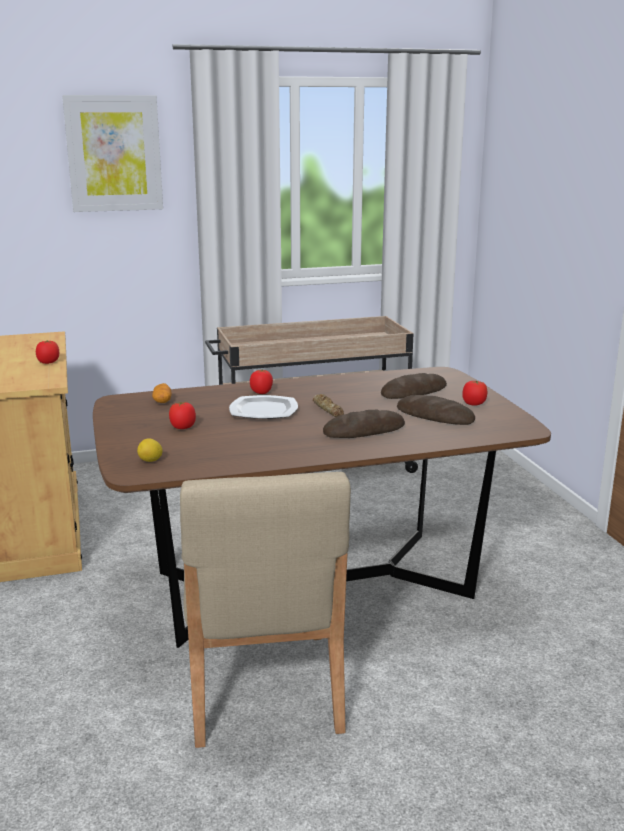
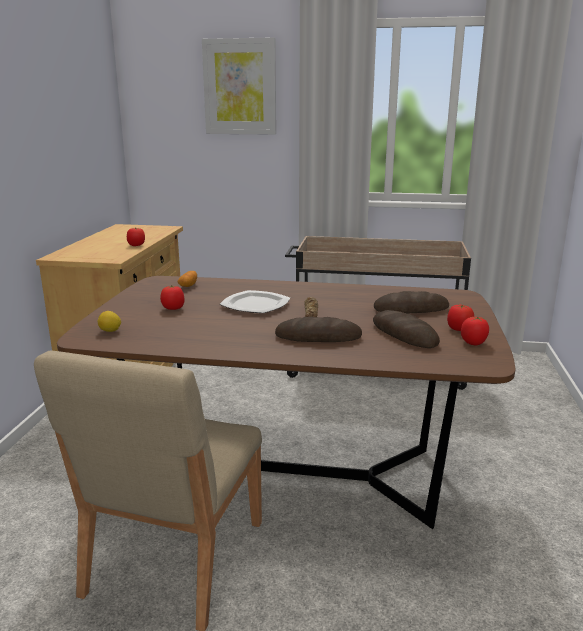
camera: 25 degrees right, 0 degrees up
tomato [250,370,273,394] -> tomato moved to [461,317,489,345]

